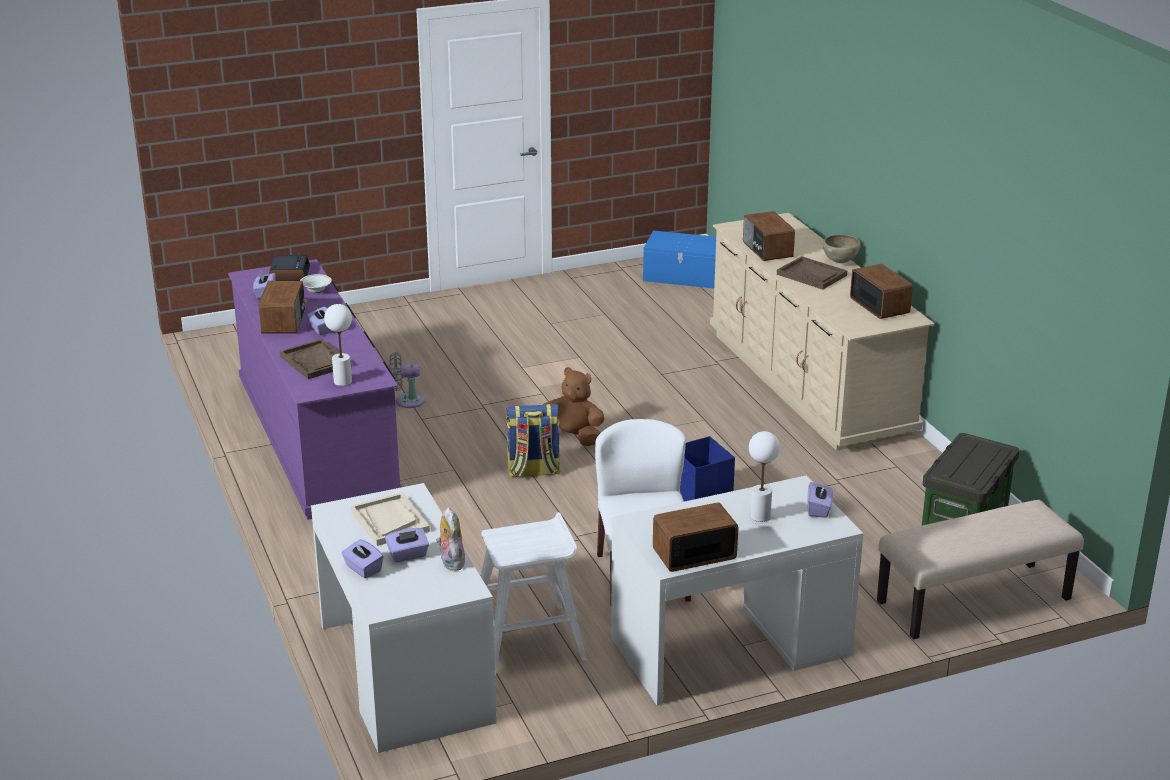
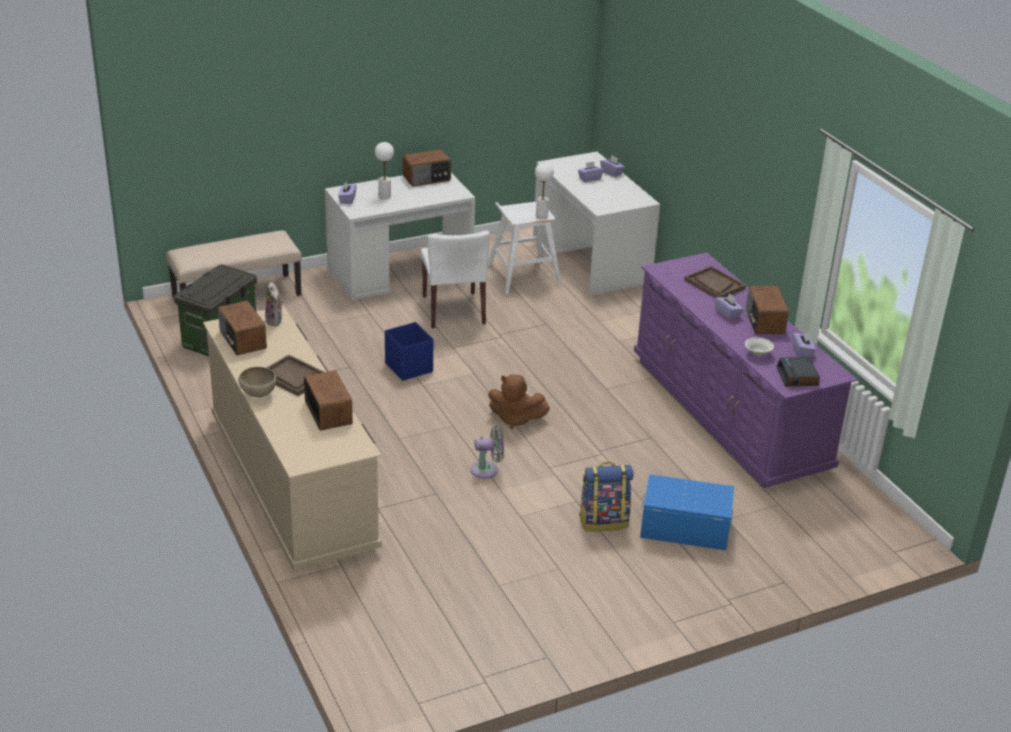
camera: 175 degrees right, 5 degrees up
white table lamp [324,304,352,386] -> white table lamp moved to [535,162,554,219]
beige tray [351,492,430,546] -> none
grey fan [389,352,425,408] -> grey fan moved to [471,426,504,479]
plush toy [436,508,465,571] -> plush toy moved to [265,282,284,326]
backpack [506,404,560,477] -> backpack moved to [579,462,633,532]
blue storage box [643,231,716,289] -> blue storage box moved to [640,474,734,550]

